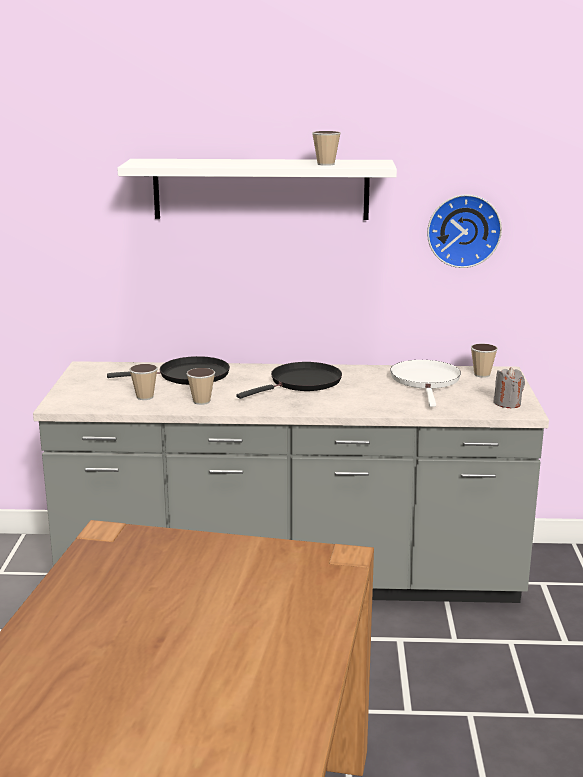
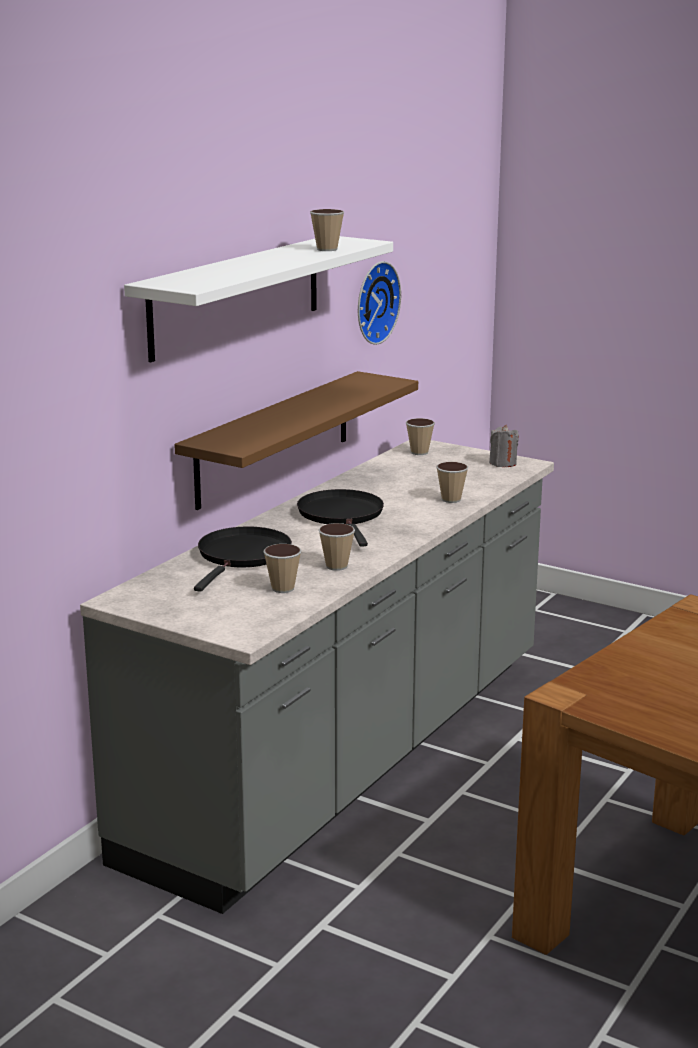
camera: 60 degrees left, 0 degrees up
white frying pan [390,360,461,407] -> none
none -> brown shelf [174,371,418,510]
none -> cup [436,462,468,503]

